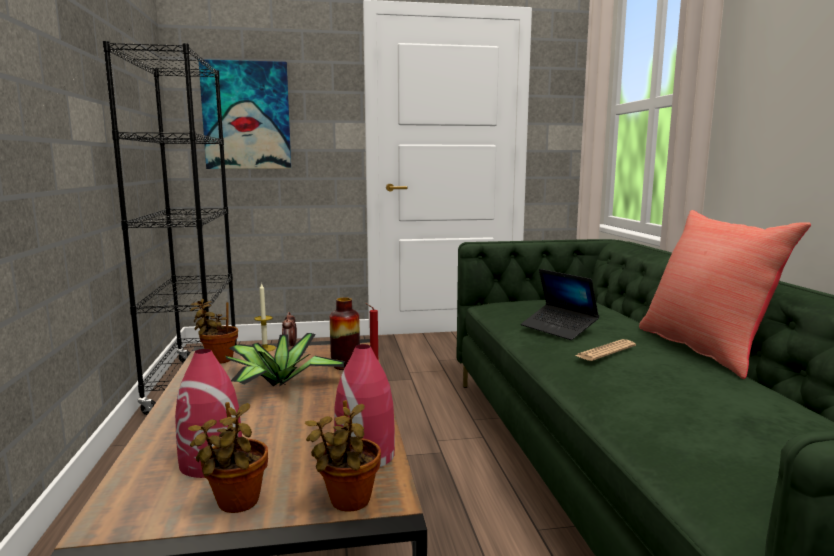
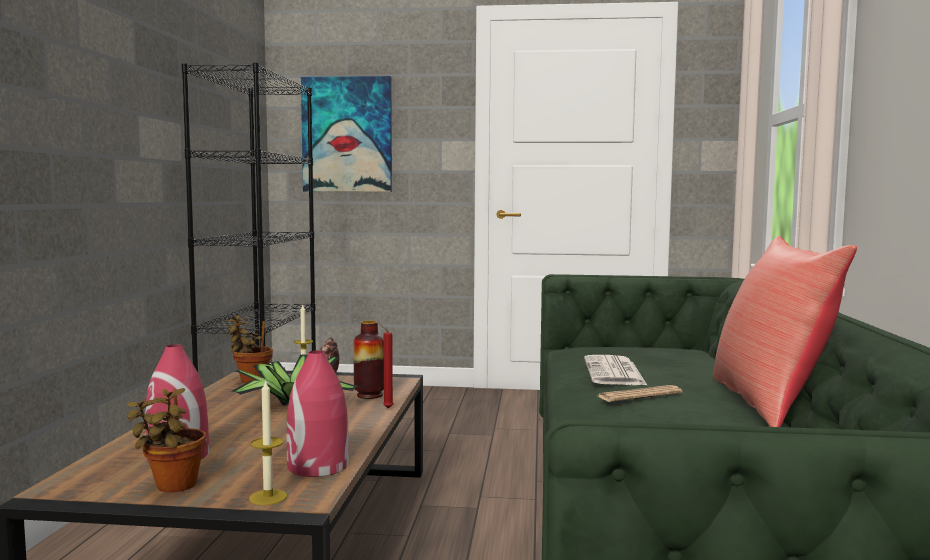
camera: 15 degrees right, 5 degrees down
potted plant [305,400,381,512] -> candle [249,379,287,505]
laptop [521,269,599,340] -> newspaper [584,355,648,386]

